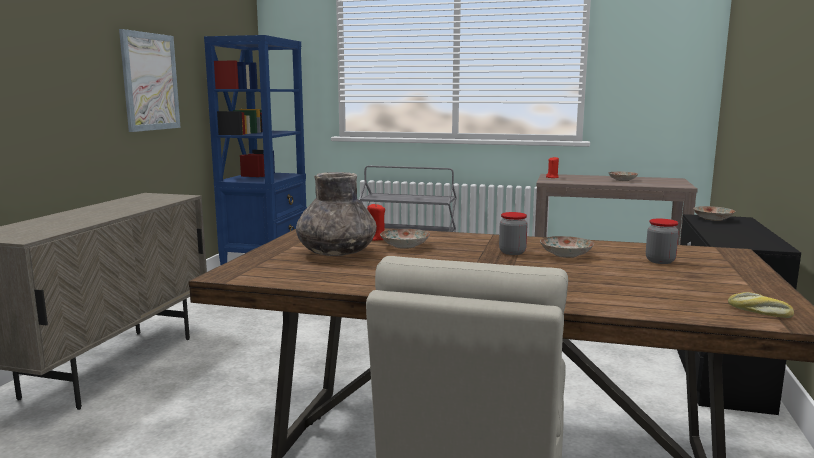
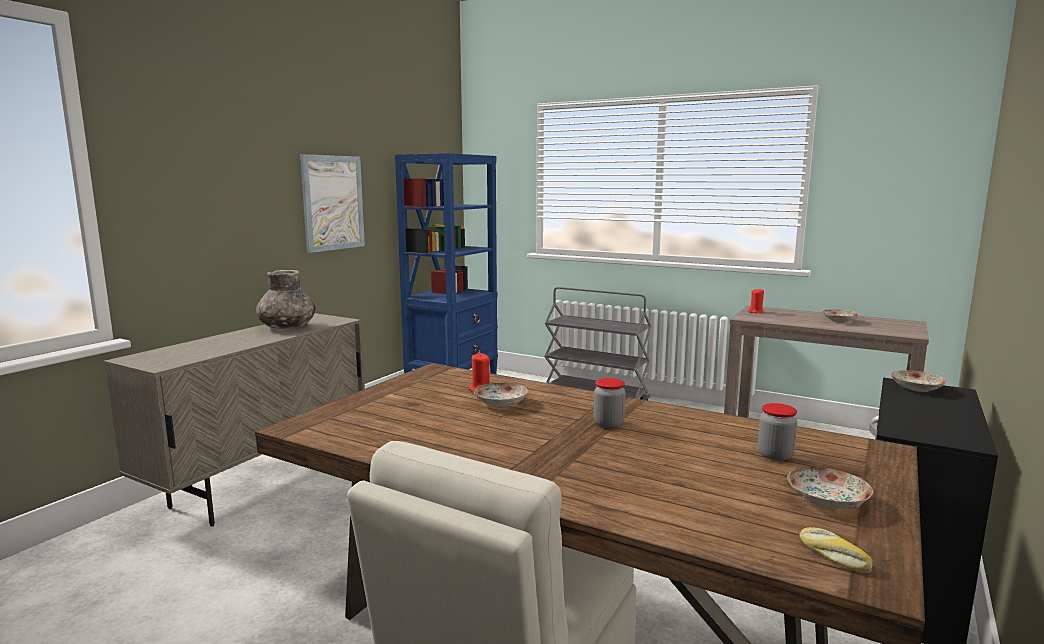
camera: 15 degrees right, 0 degrees up
grey vase [296,172,377,256] -> grey vase moved to [256,270,316,329]
plate [540,236,594,258] -> plate moved to [787,467,873,509]

